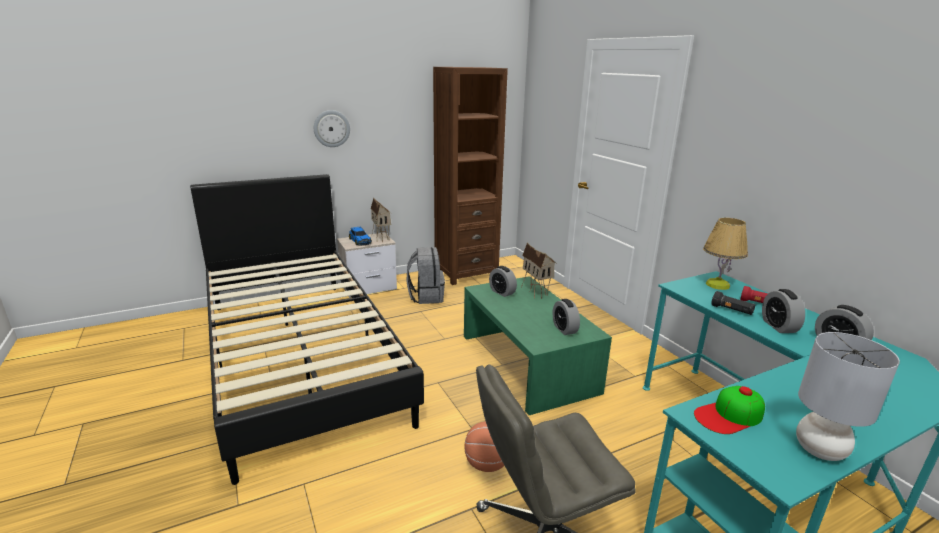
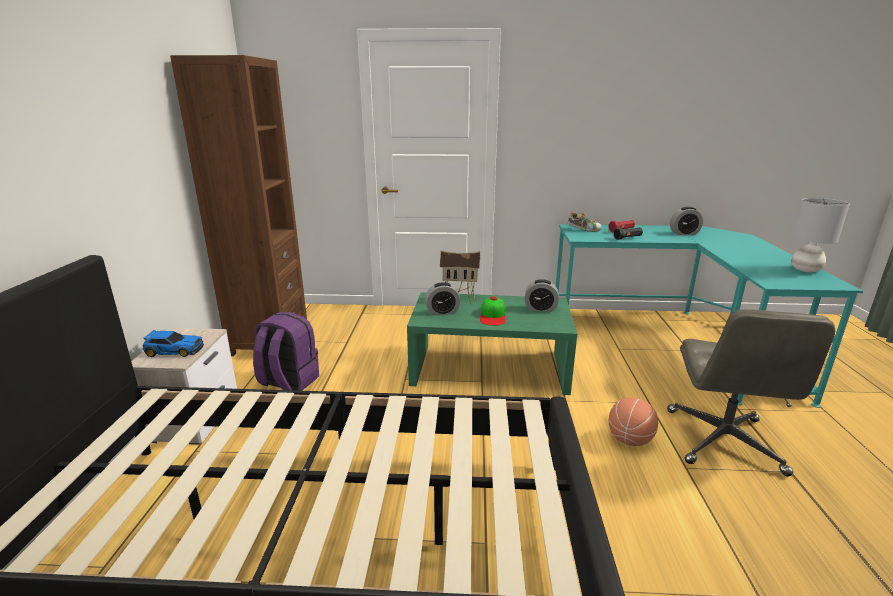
camera: 60 degrees left, 0 degrees up
wall clock [314,110,350,147] -> none
toy house [371,197,391,242] -> none
grey backpack [406,247,445,304] -> purple backpack [253,312,319,391]
cap [694,386,765,434] -> cap moved to [480,296,506,326]
table lamp [703,218,748,290] -> shoe [567,212,602,232]
alarm clock [762,289,805,333] -> none

